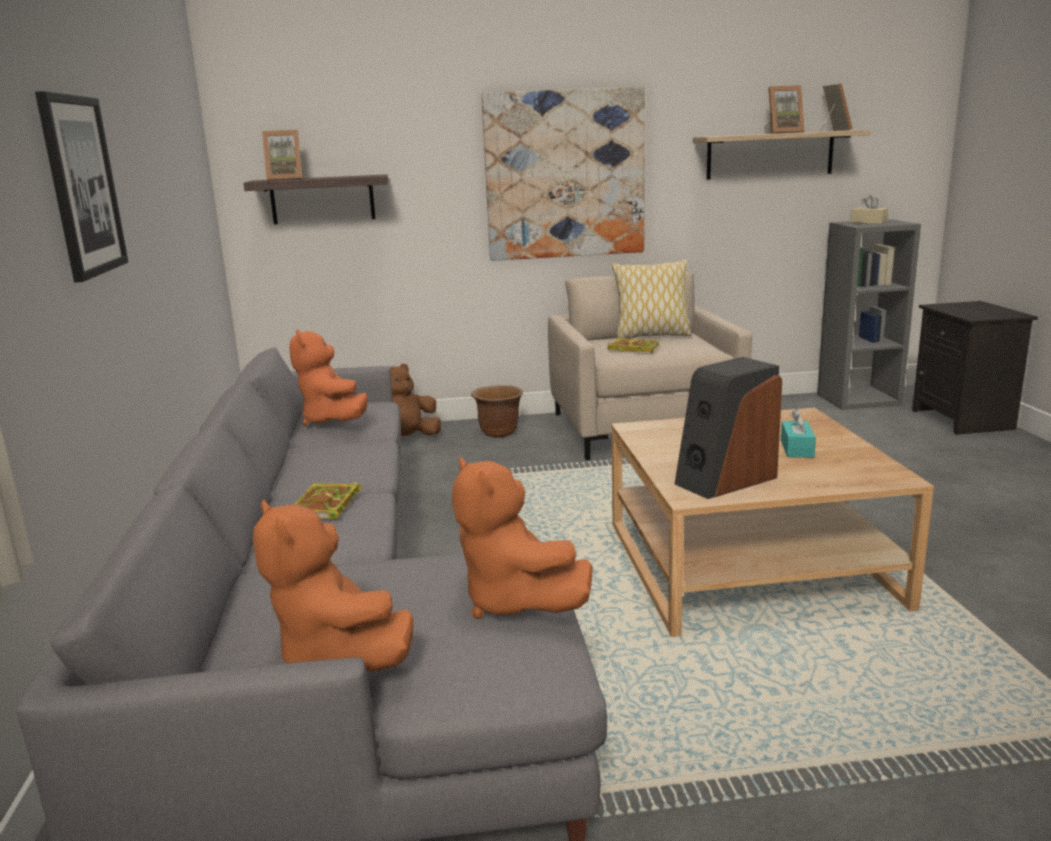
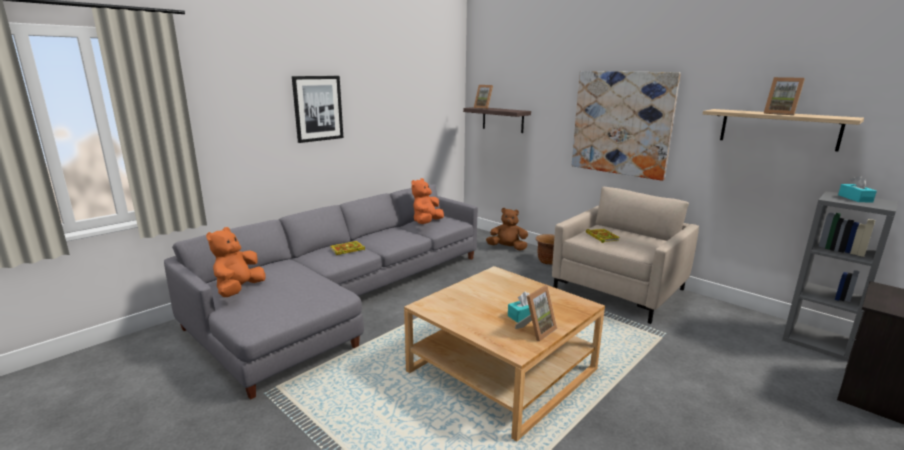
camera: 50 degrees right, 0 degrees up
orange plush toy [452,457,593,619] -> none
pillow [612,259,692,339] -> none
speaker [675,357,782,499] -> none
picture frame [819,83,853,132] -> picture frame moved to [515,286,557,341]
beige tissue box [850,195,889,224] -> turquoise tissue box [838,176,877,202]

